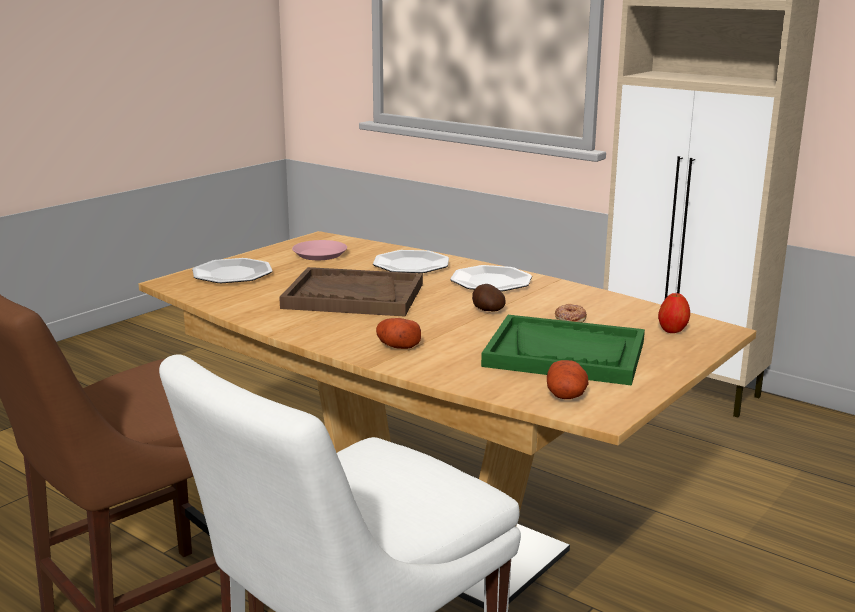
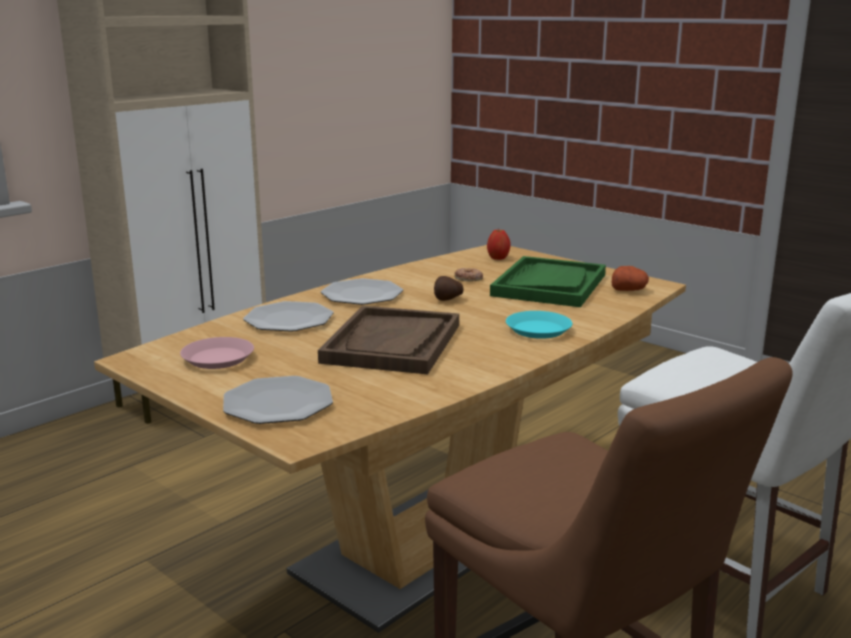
camera: 85 degrees left, 0 degrees up
potato [376,318,421,349] -> turquoise plate [506,311,572,339]

